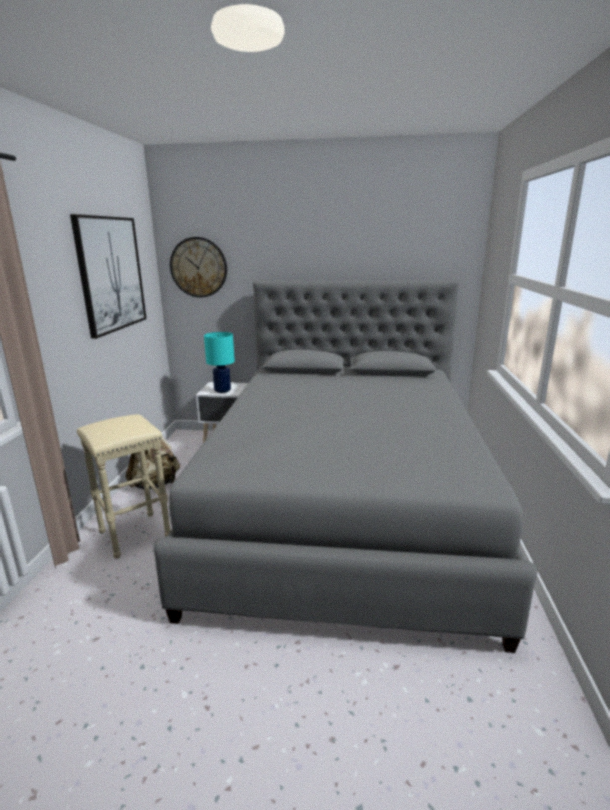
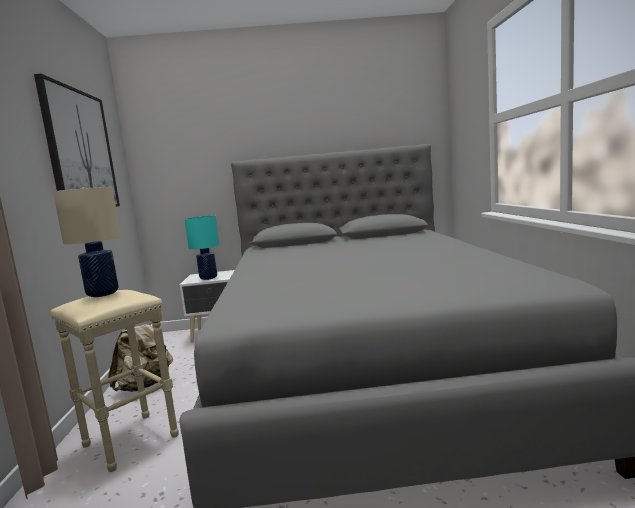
camera: 10 degrees left, 10 degrees down
wall clock [170,237,227,298] -> none
none -> beige table lamp [53,186,121,297]

